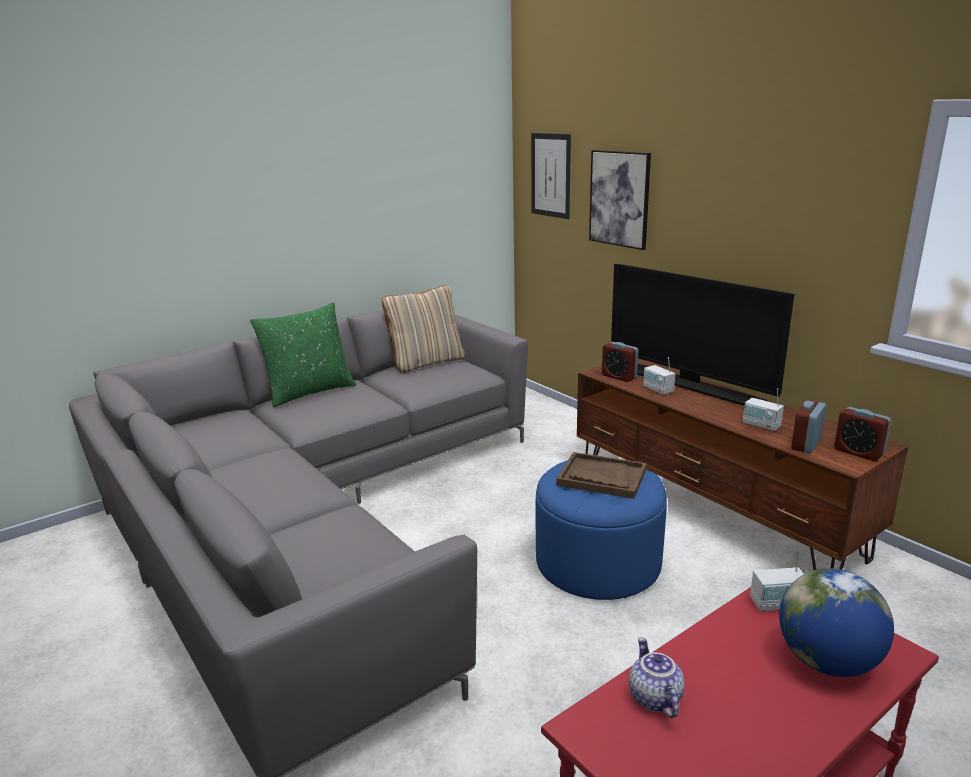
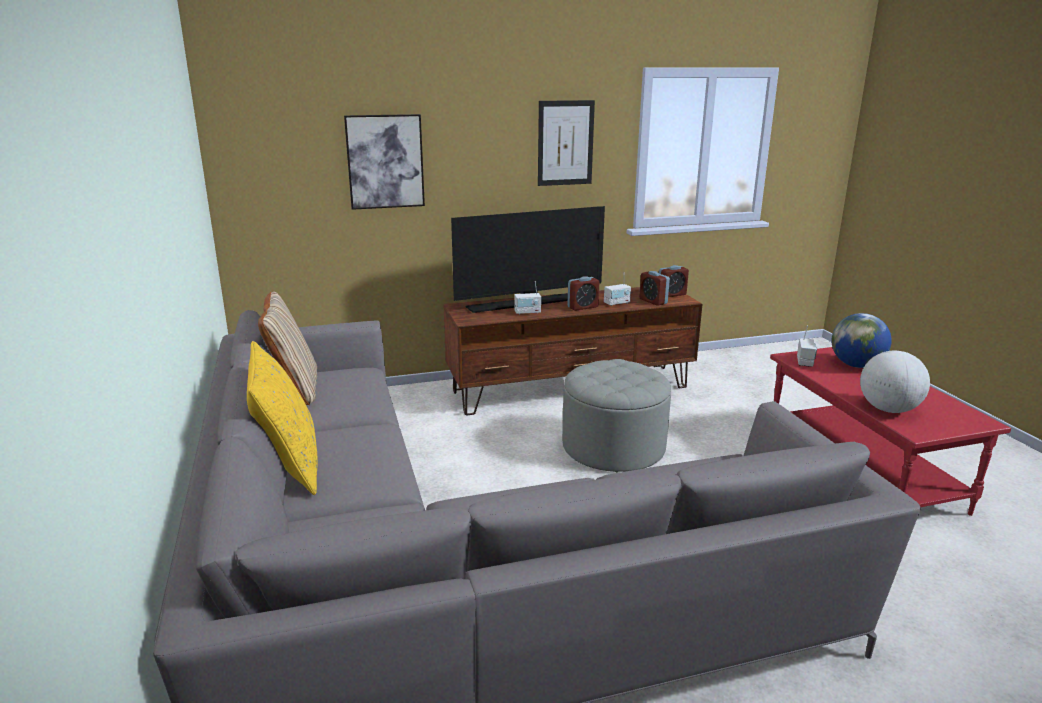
camera: 70 degrees left, 0 degrees up
green pillow [250,302,356,407] -> yellow pillow [247,341,318,495]
picture [531,133,571,219] -> picture moved to [538,100,595,186]
blue ottoman [536,460,667,600] -> grey ottoman [562,359,671,472]
brown tray [556,452,647,499] -> none
alarm clock [602,342,638,382] -> alarm clock moved to [567,276,599,311]
teapot [629,637,685,718] -> globe [860,351,930,413]

